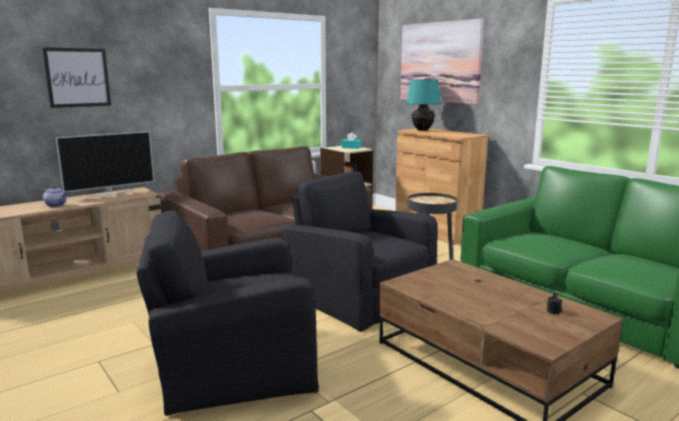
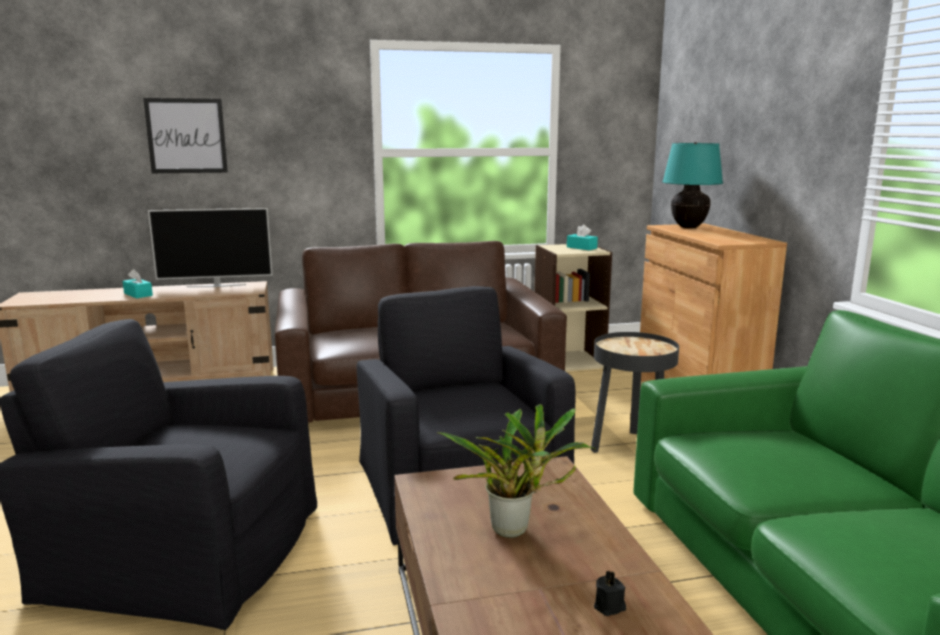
camera: 25 degrees right, 0 degrees up
teapot [40,186,68,207] -> turquoise tissue box [123,269,153,298]
picture [400,18,484,104] -> none
none -> potted plant [437,404,596,538]

